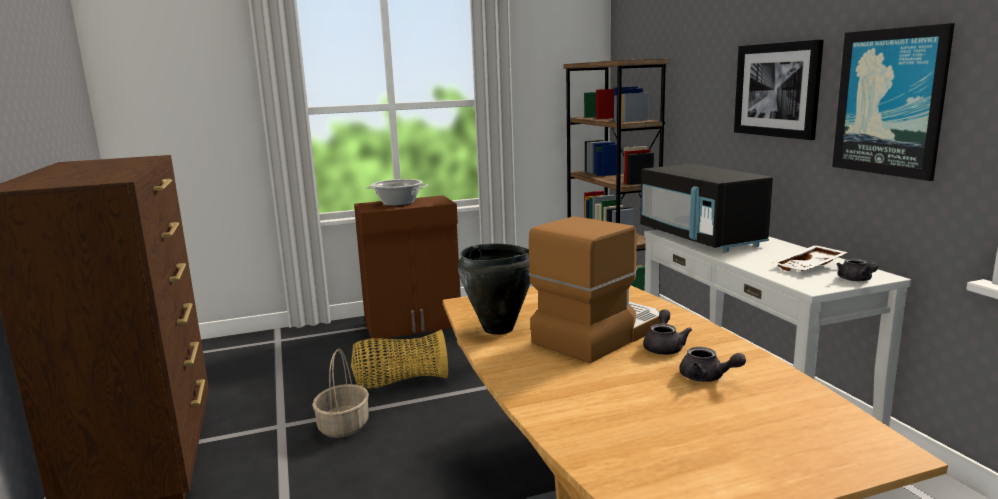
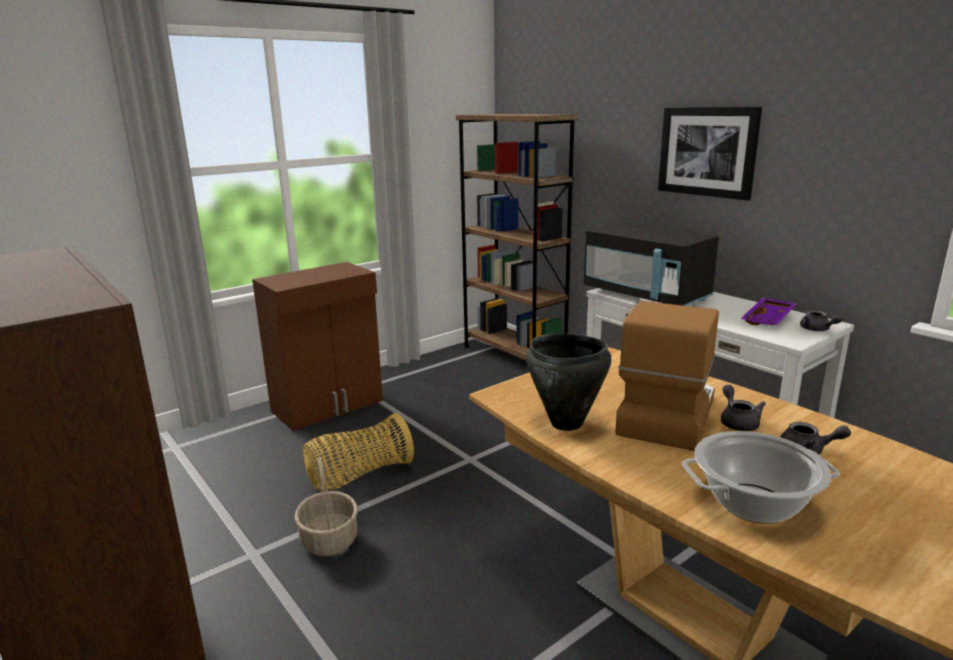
camera: 20 degrees left, 5 degrees up
cooking pot [366,179,428,206] -> cooking pot moved to [682,431,840,524]
white tray [772,245,848,271] -> purple tray [740,298,796,325]
picture [832,23,955,181] -> none

